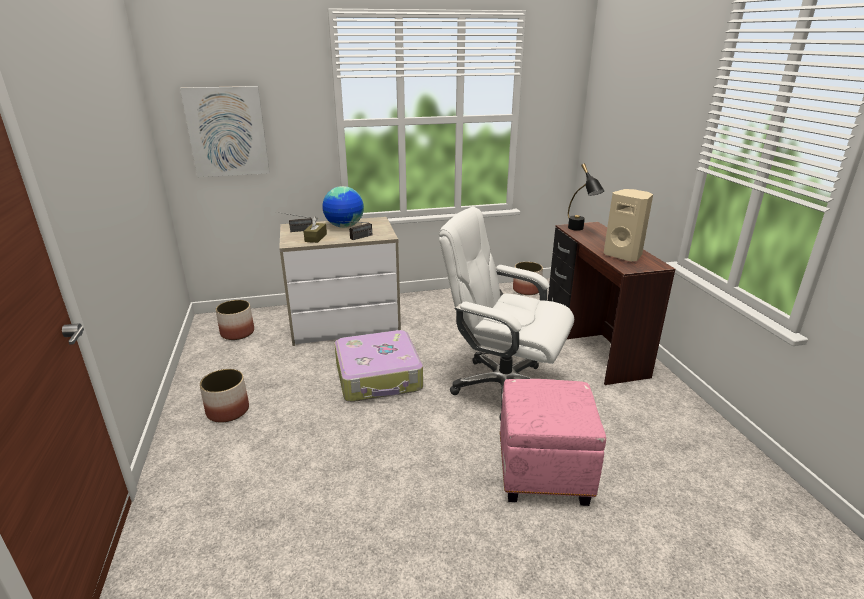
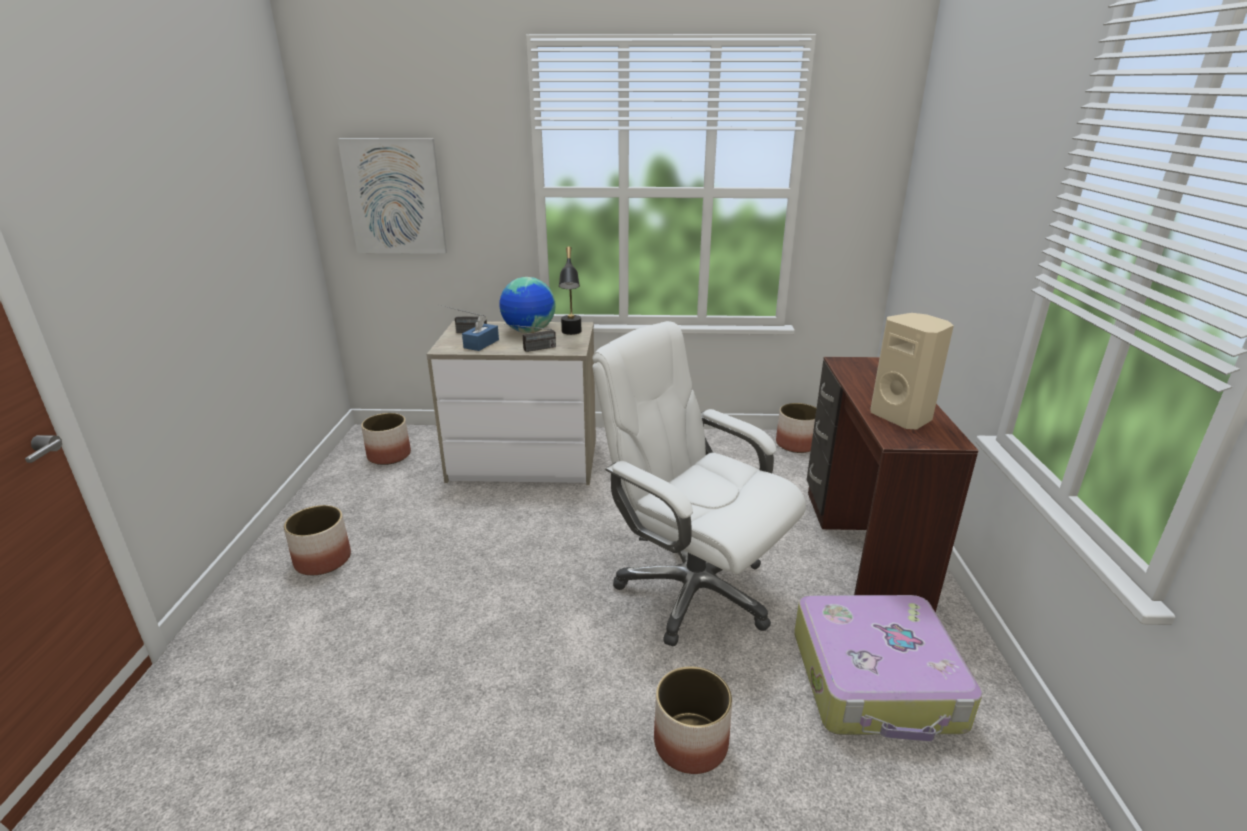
camera: 15 degrees right, 0 degrees up
brown tissue box [303,217,327,243] -> blue tissue box [462,315,499,351]
suitcase [334,330,423,402] -> suitcase moved to [794,595,982,741]
pink ottoman [500,379,606,506] -> planter [654,666,732,774]
black table lamp [568,164,604,231] -> black table lamp moved to [559,247,582,335]

